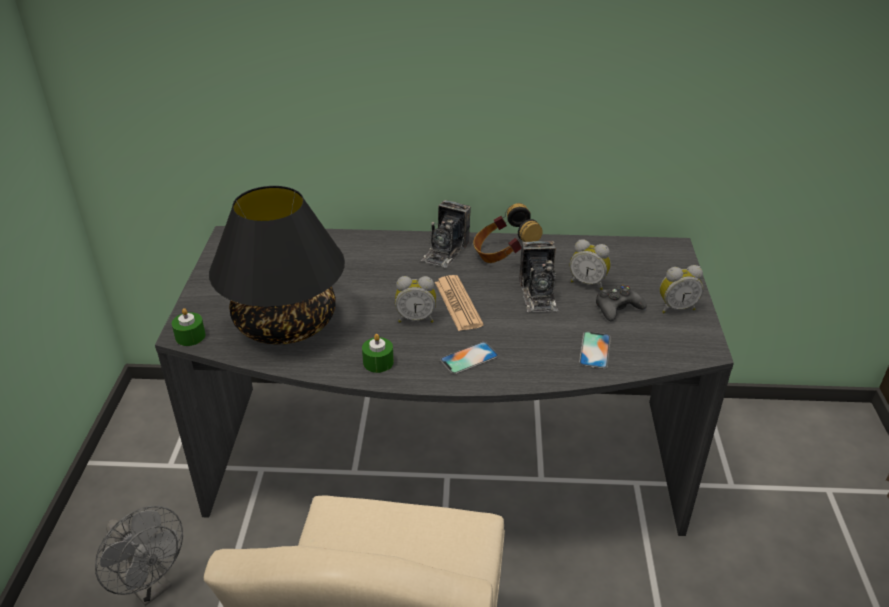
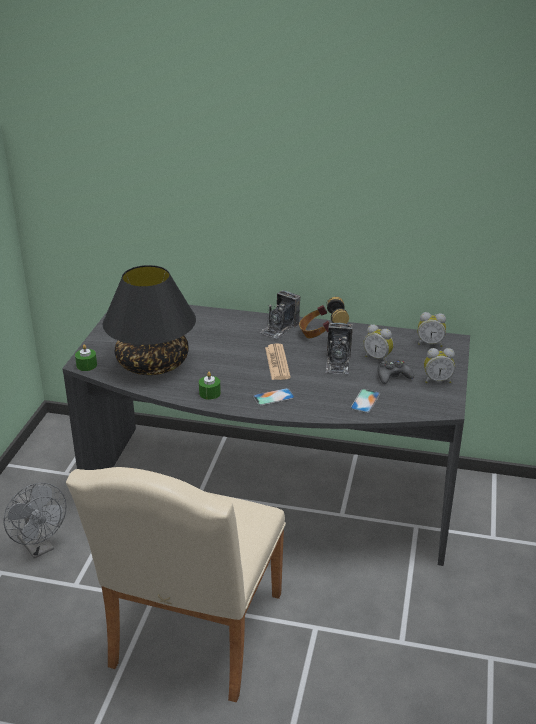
camera: 10 degrees right, 5 degrees down
alarm clock [395,276,436,323] -> alarm clock moved to [418,312,446,347]

